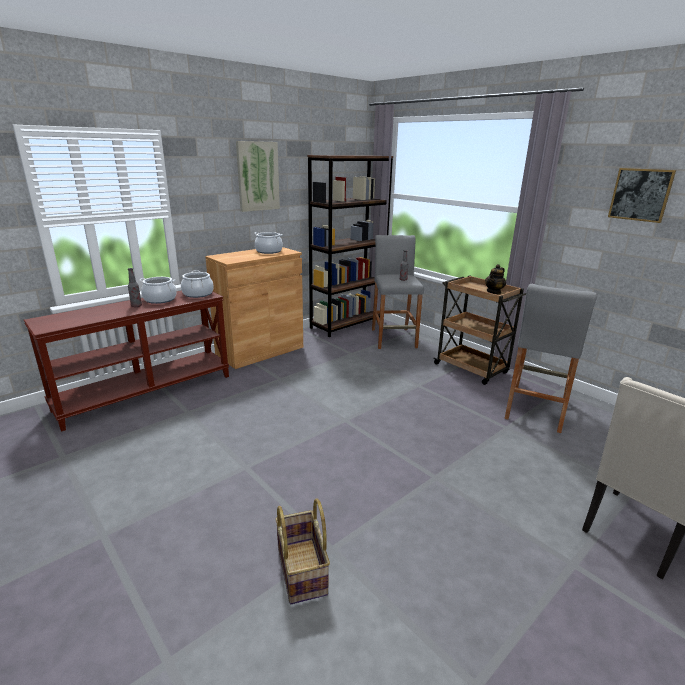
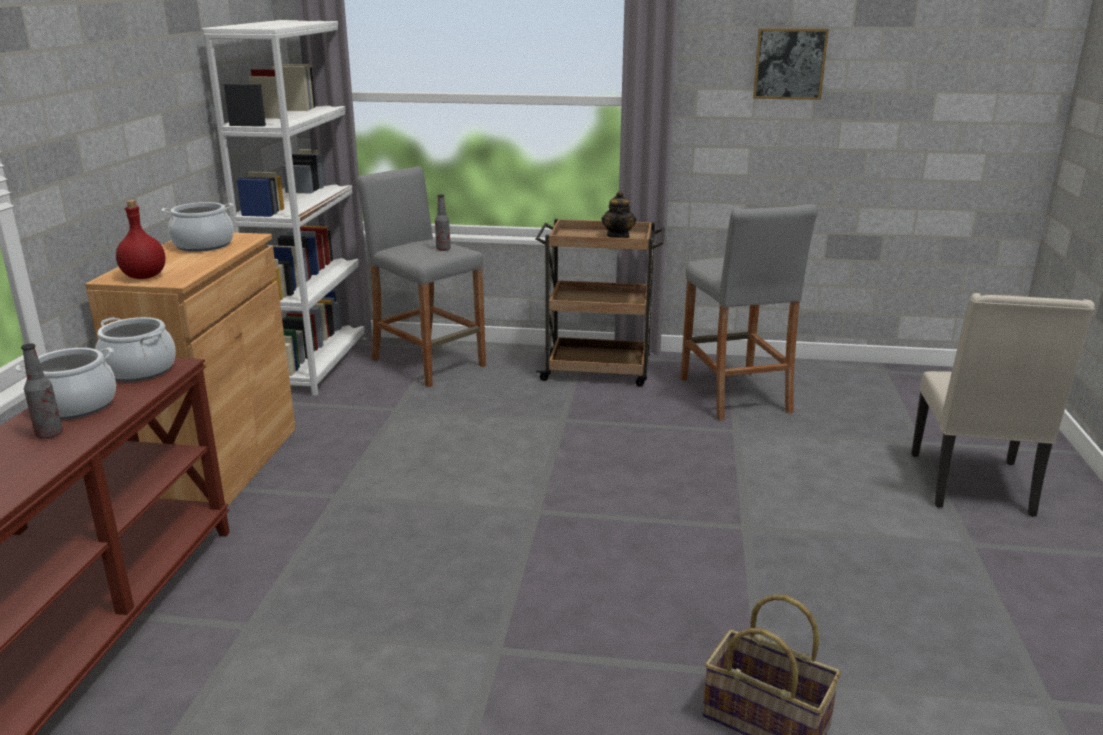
camera: 40 degrees left, 0 degrees up
picture [236,141,280,212] -> none
brown bookcase [307,155,393,337] -> white bookcase [202,20,367,396]
none -> red bottle [116,200,165,279]

